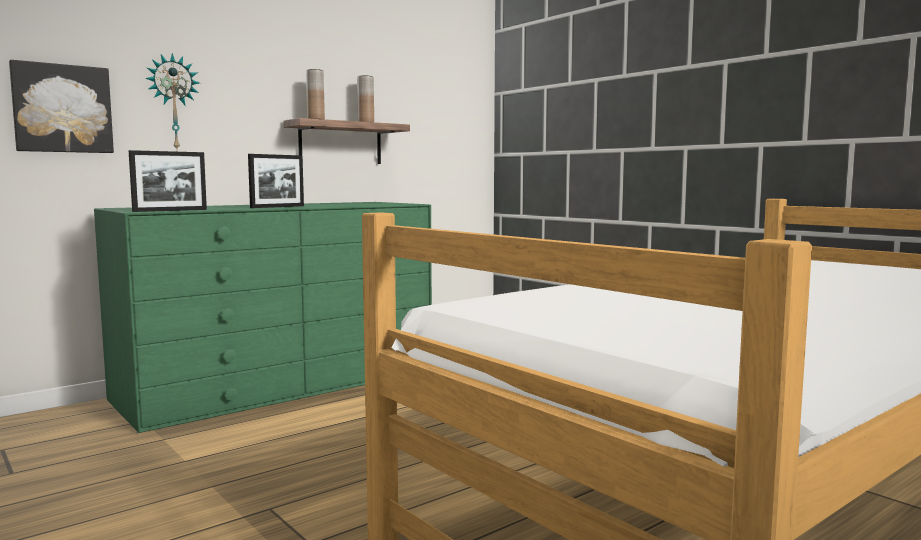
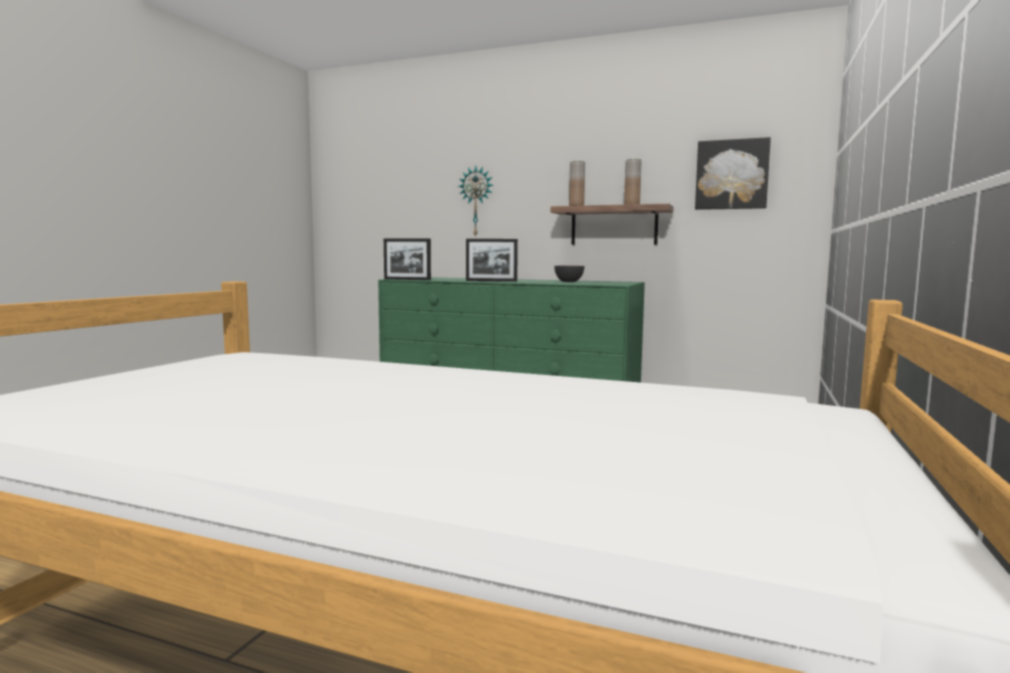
camera: 60 degrees right, 0 degrees up
picture [9,60,114,153] -> picture moved to [695,137,771,210]
none -> grey bowl [554,266,584,282]

